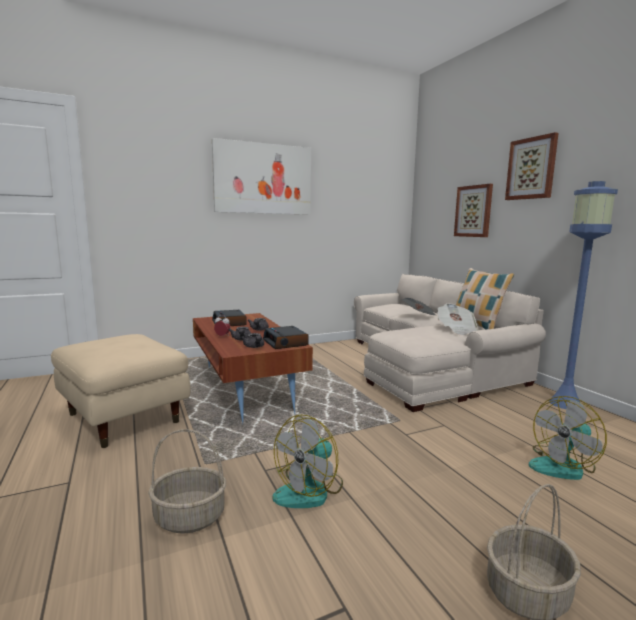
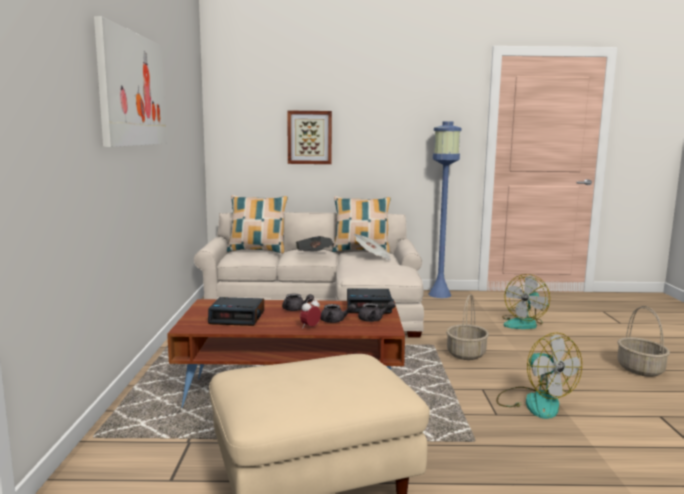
camera: 65 degrees left, 0 degrees up
basket [148,429,226,534] -> basket moved to [446,294,489,360]
picture [505,132,559,200] -> none
fan [529,396,607,480] -> fan turned 45 degrees clockwise [502,274,550,329]
none -> pillow [227,195,288,253]

